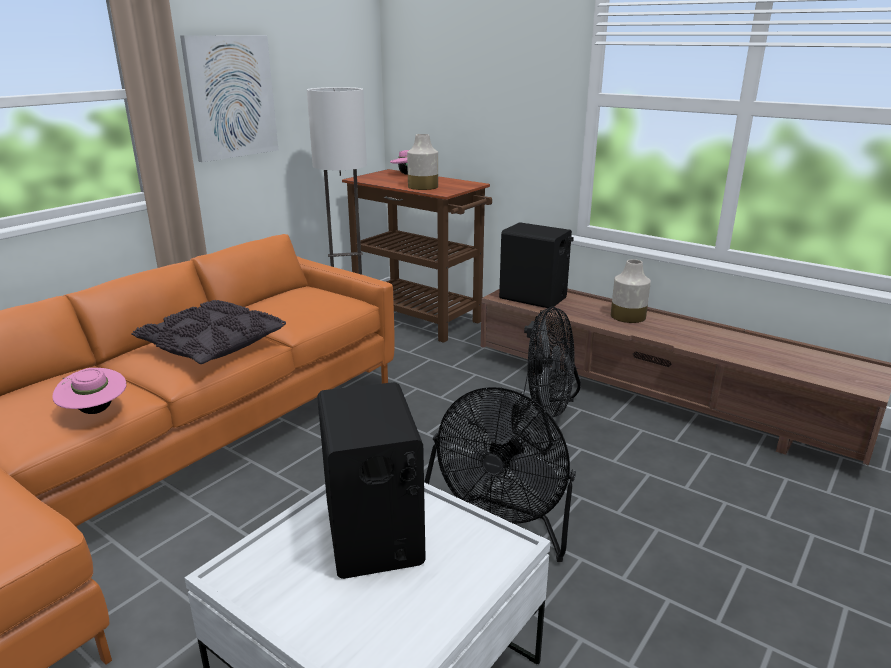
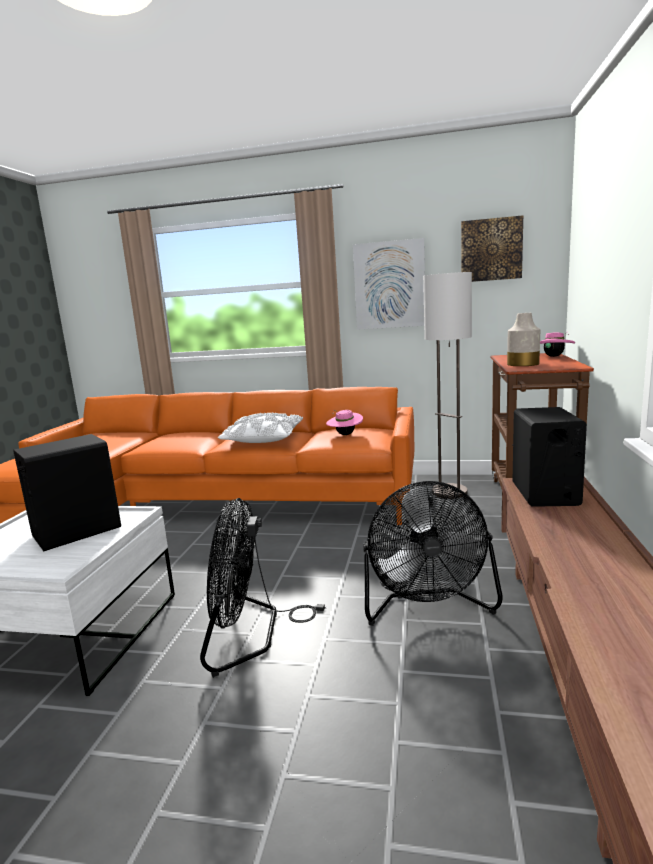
camera: 65 degrees right, 10 degrees down
pink hat [52,368,127,414] -> pink hat moved to [326,410,363,435]
black pillow [131,300,286,364] -> white pillow [218,413,303,443]
beige vase [611,259,651,323] -> none
none -> picture [461,215,523,282]

